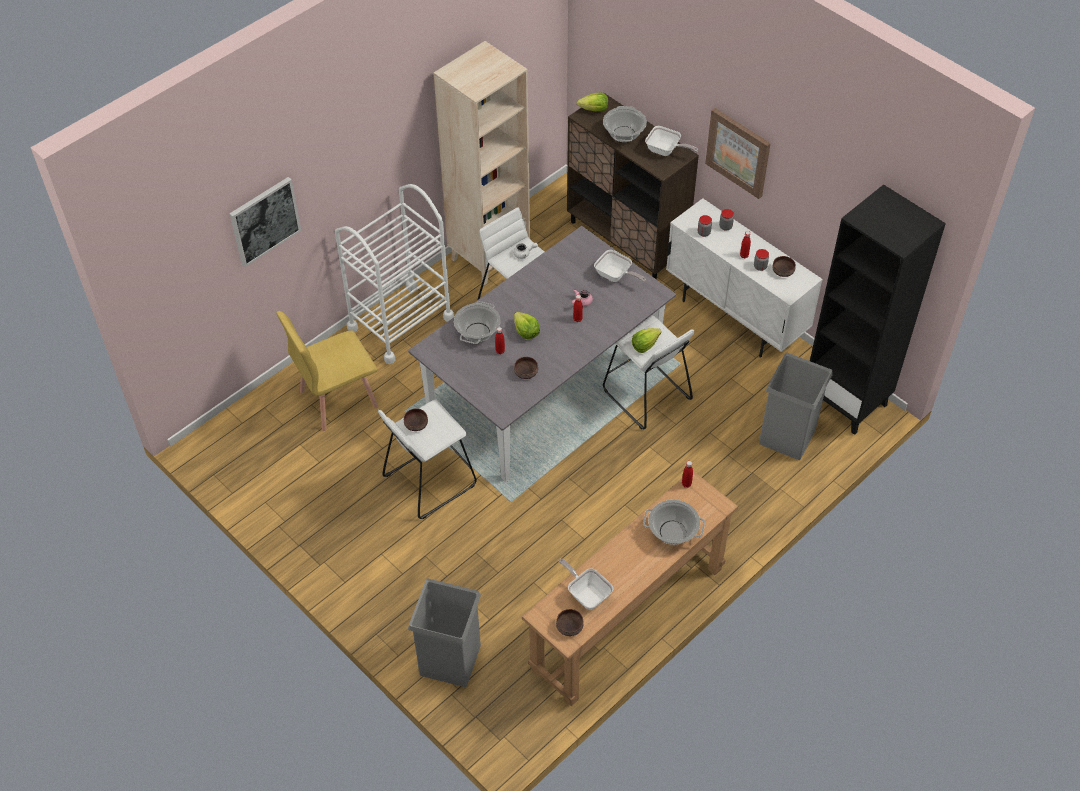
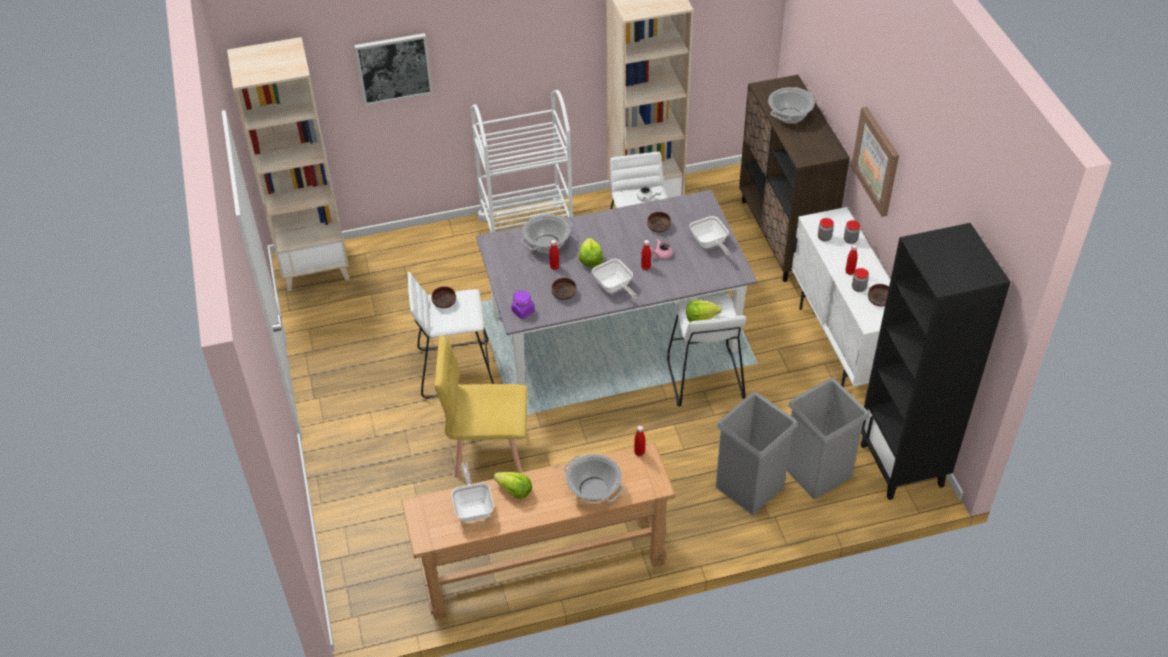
camera: 30 degrees right, 5 degrees down
yellow chair [276,311,378,431] -> yellow chair moved to [434,335,528,478]
grey trash can [408,579,481,687] -> grey trash can moved to [716,391,798,515]
brown bowl [556,609,584,636] -> brown bowl moved to [647,212,671,232]
lettuce [577,93,608,112] -> lettuce moved to [493,472,532,499]
frying pan [645,126,698,156] -> frying pan moved to [592,259,637,300]
none -> beige bookcase [227,37,350,292]
none -> purple jar [511,291,535,319]

